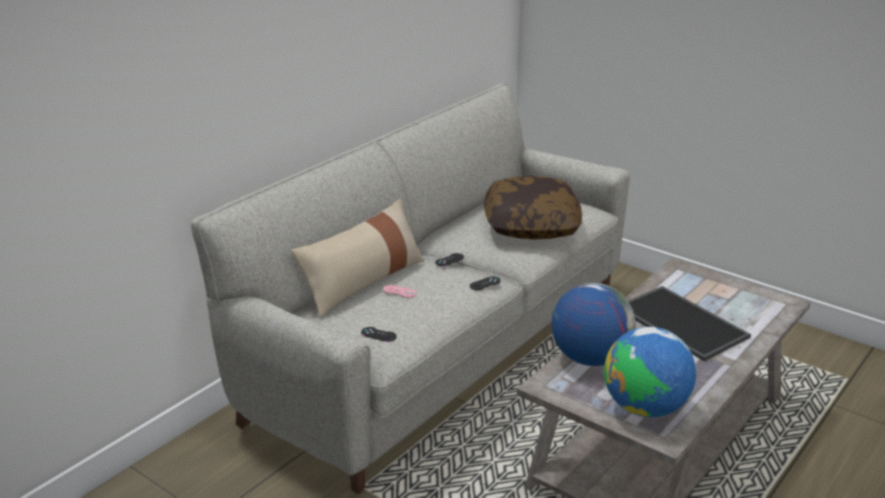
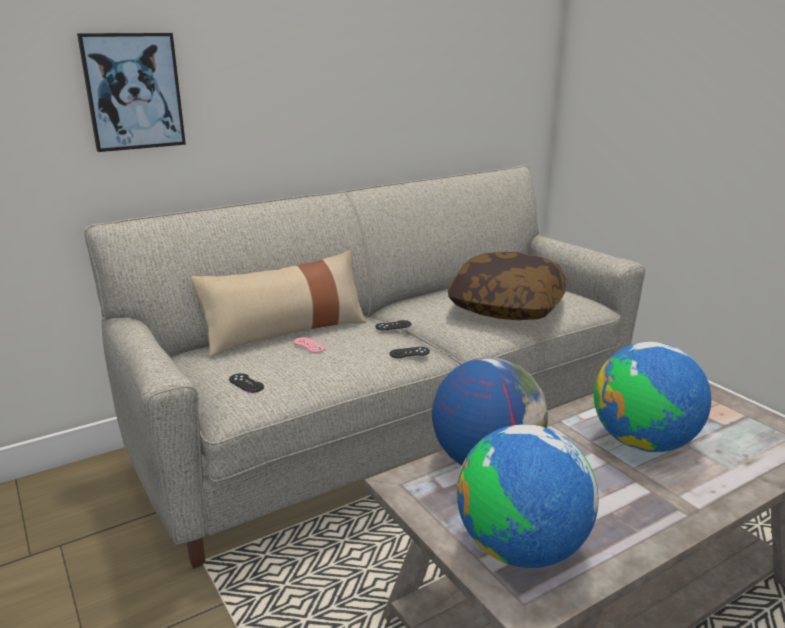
camera: 20 degrees right, 5 degrees down
tray [628,286,751,361] -> globe [594,342,711,453]
none -> picture [77,33,186,152]

